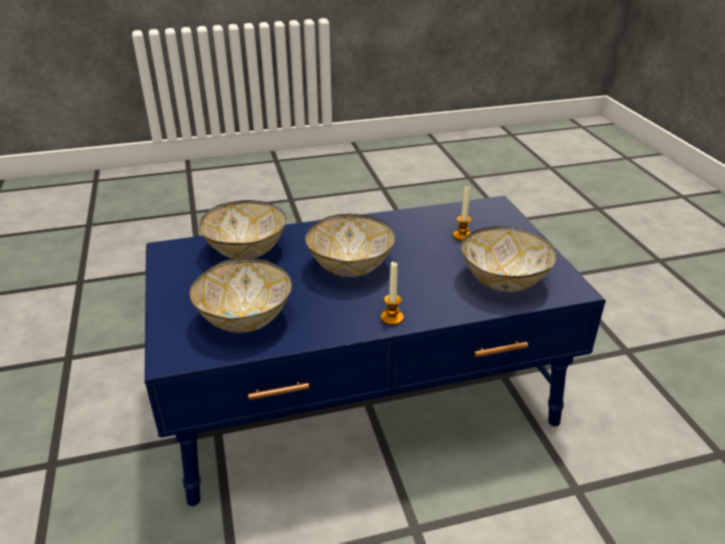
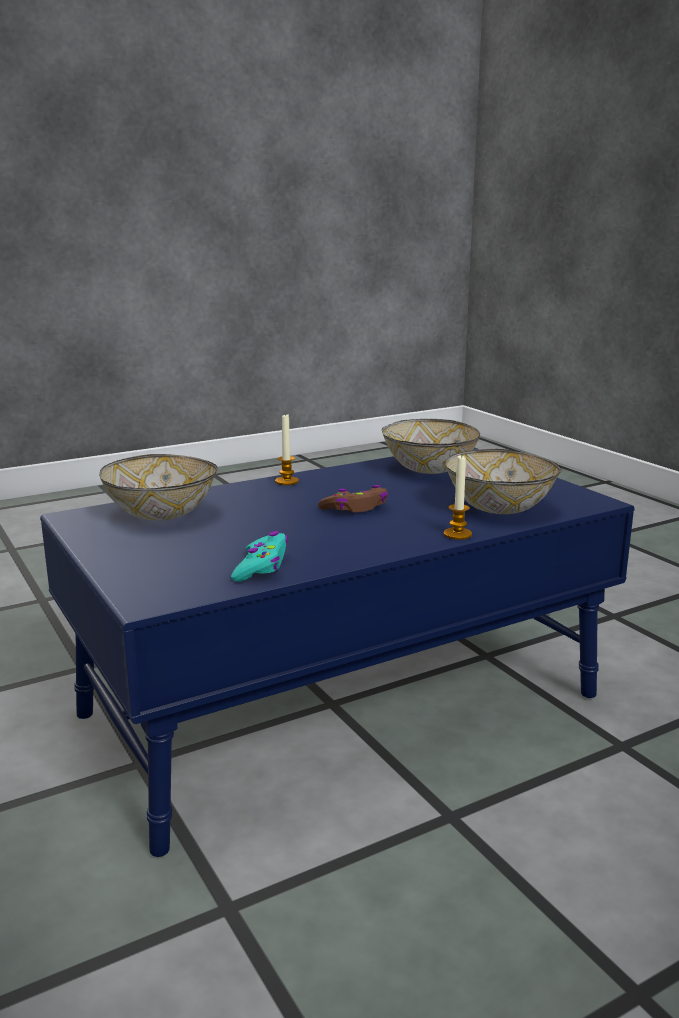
camera: 165 degrees right, 15 degrees down
bowl [305,214,395,277] -> brown game controller [318,485,388,513]
candle [453,185,471,241] -> candle moved to [444,455,472,540]
none -> turquoise game controller [231,531,288,582]

